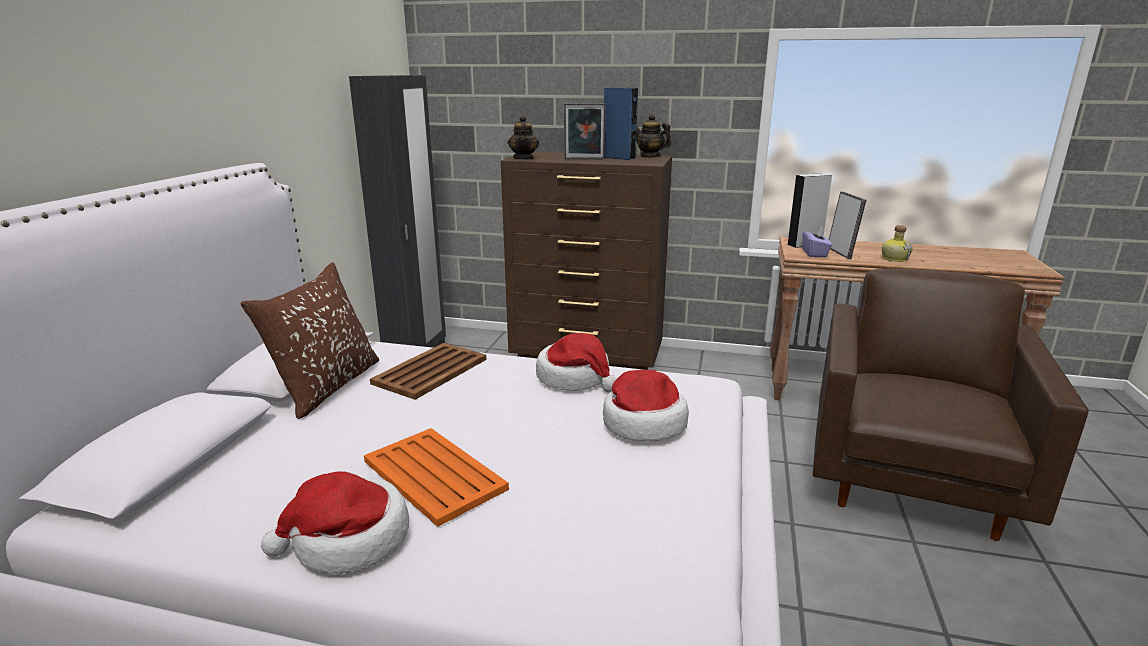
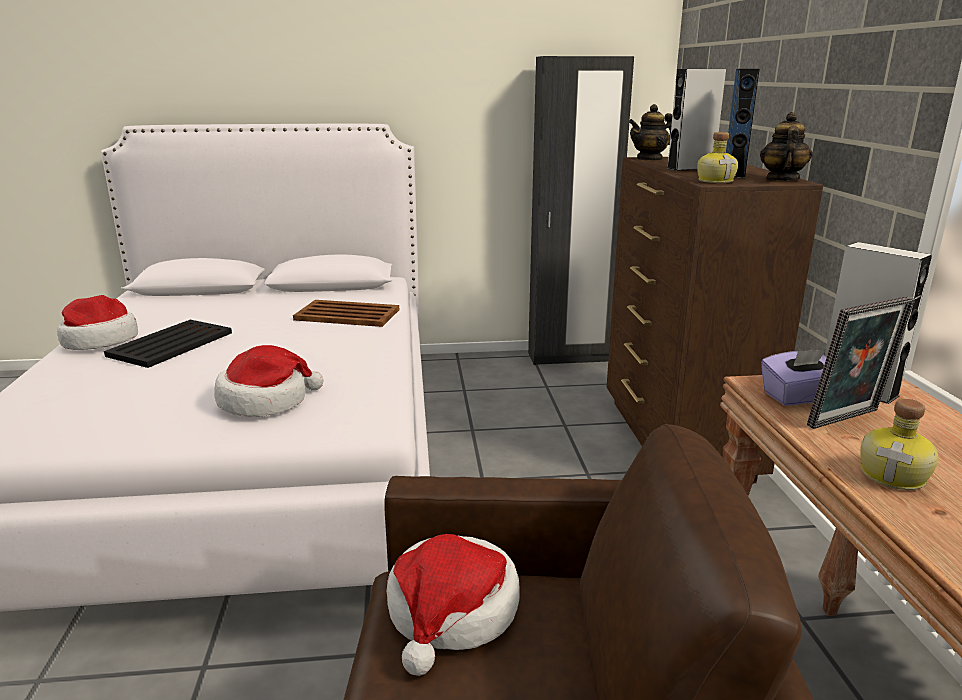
camera: 70 degrees right, 0 degrees up
brown pillow [241,262,379,419] -> none
orange tray [364,428,509,527] -> black tray [104,320,232,368]
hat [536,333,617,393] -> hat moved to [387,534,520,676]
picture frame [564,103,606,159] -> grey speaker [666,69,726,171]
none -> bottle [697,132,738,183]

